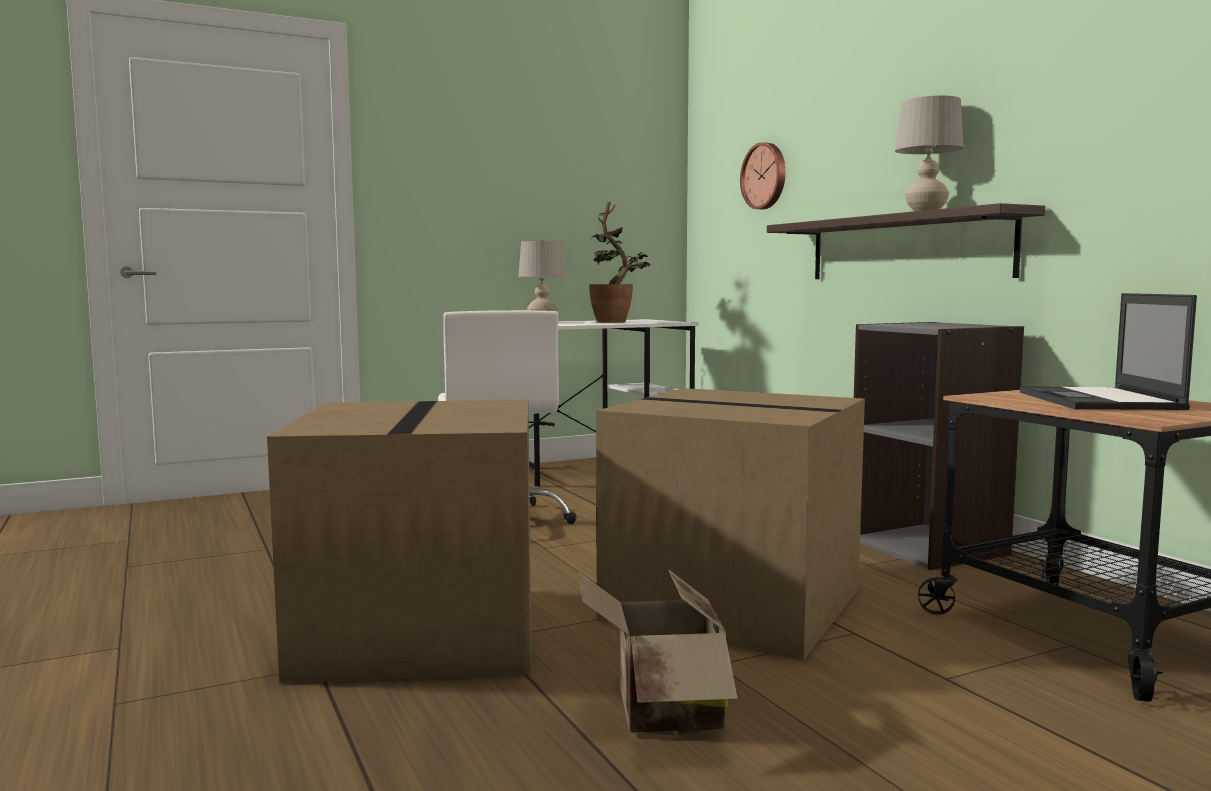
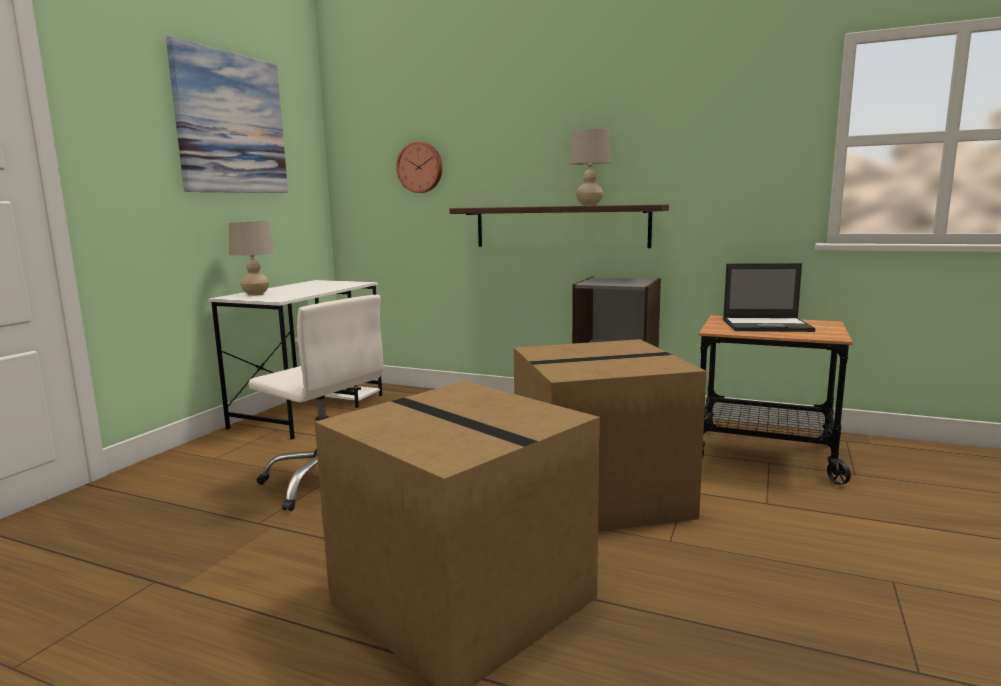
camera: 40 degrees left, 5 degrees up
cardboard box [578,569,738,735] -> none
potted plant [589,202,651,323] -> none
laptop [1020,293,1197,410] -> laptop turned 45 degrees counterclockwise [723,263,816,332]
none -> picture [166,36,288,193]

